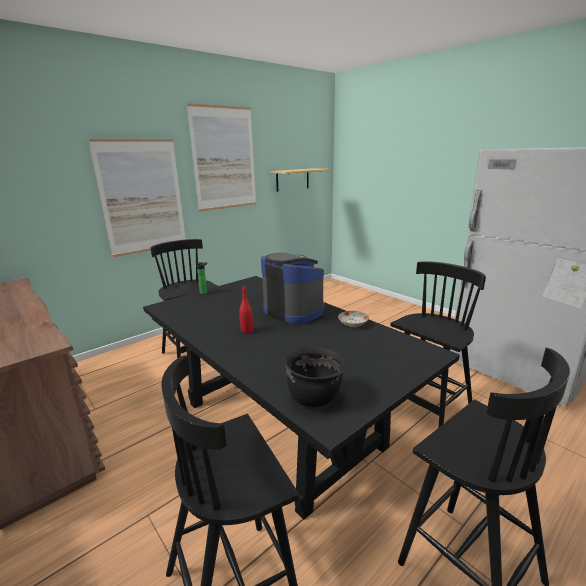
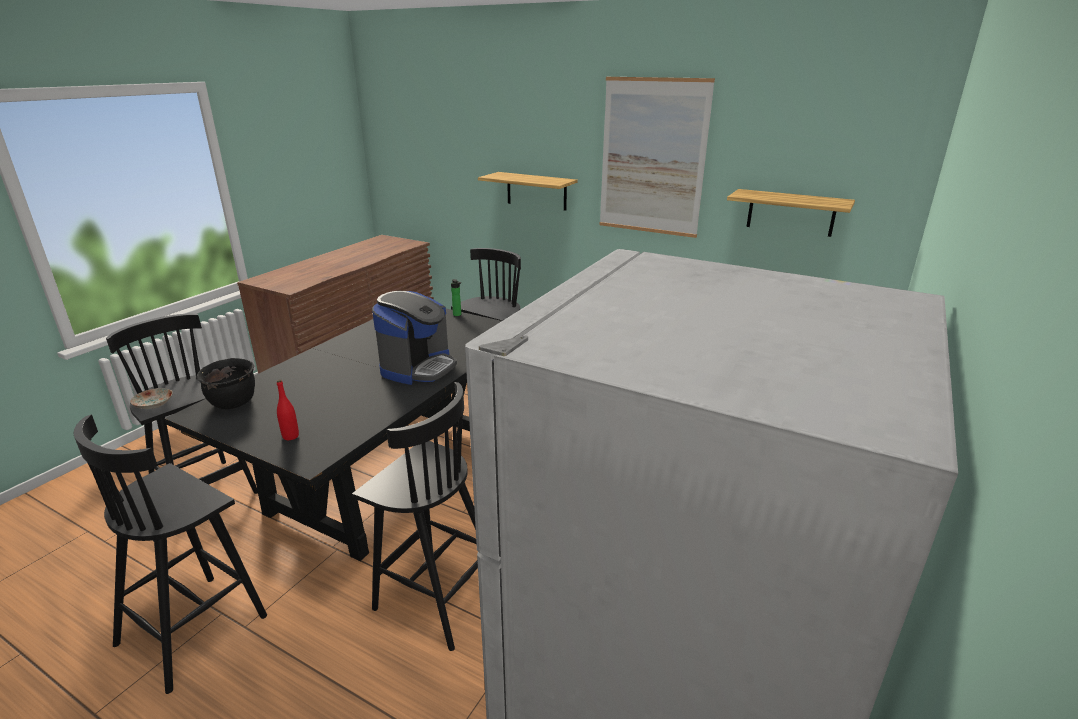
camera: 70 degrees right, 5 degrees up
picture [88,139,186,257] -> shelf [478,172,578,211]
red bottle [239,285,253,334] -> red bottle moved to [277,379,299,440]
plate [338,311,369,327] -> plate moved to [130,388,172,409]

